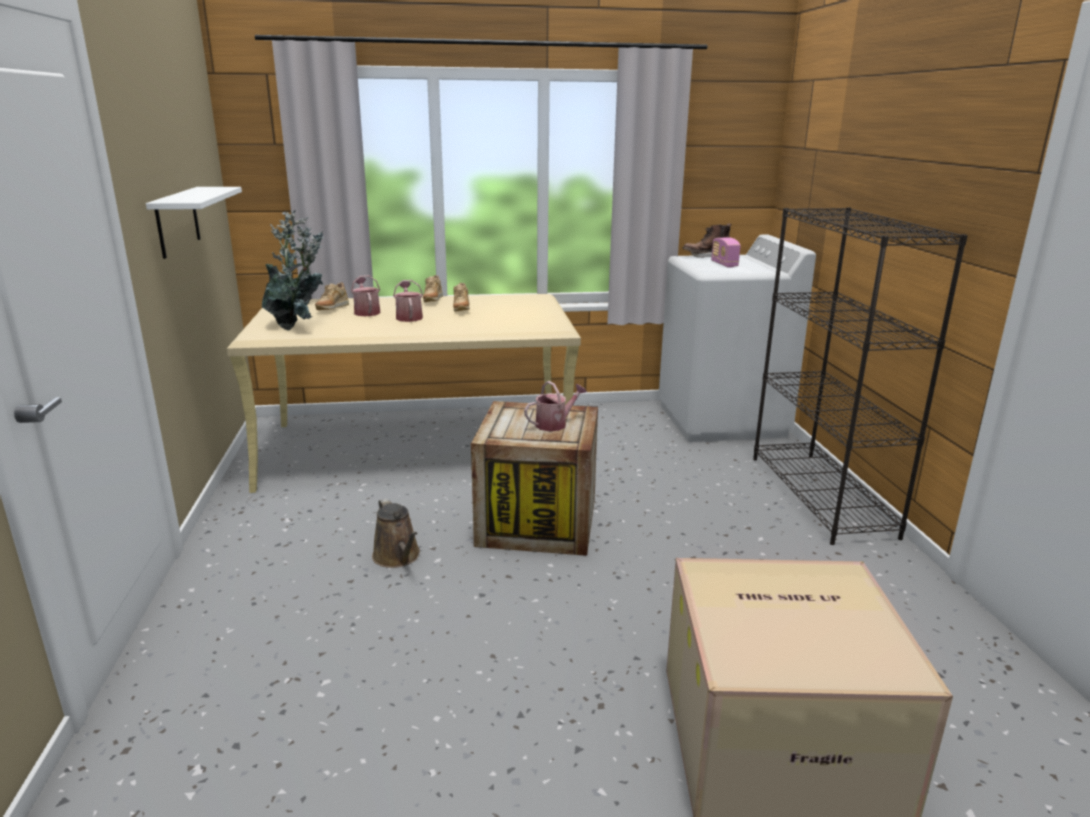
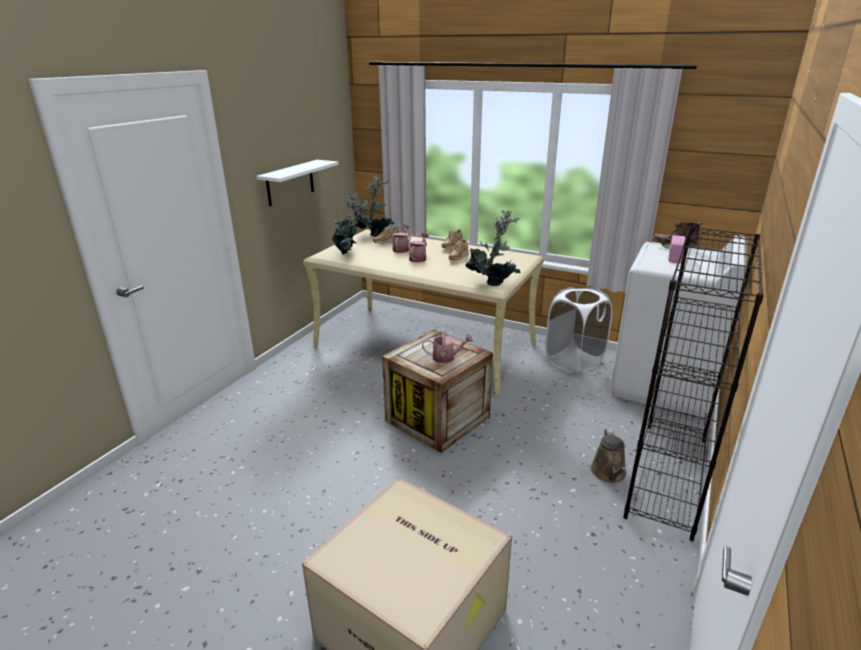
camera: 35 degrees right, 5 degrees up
brown watering can [372,498,420,568] -> brown watering can moved to [590,429,627,483]
none -> potted plant [466,210,520,286]
none -> white laundry basket [545,287,613,373]

